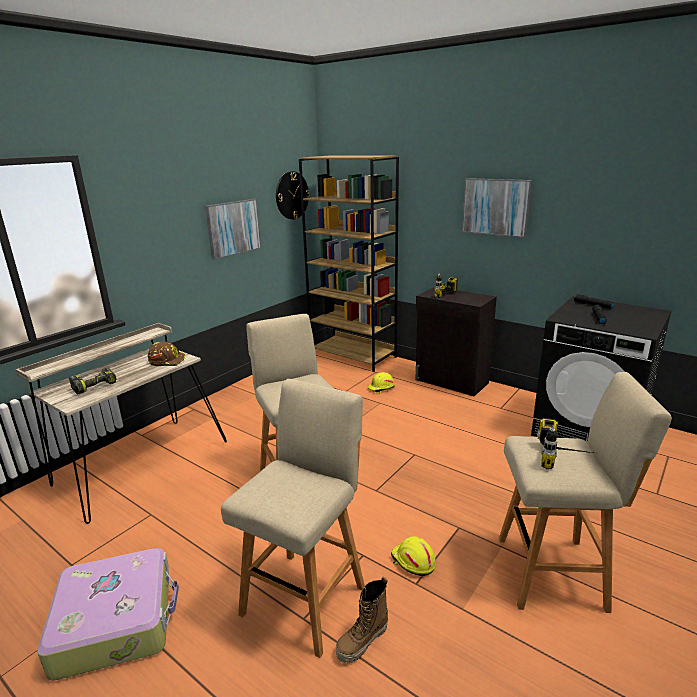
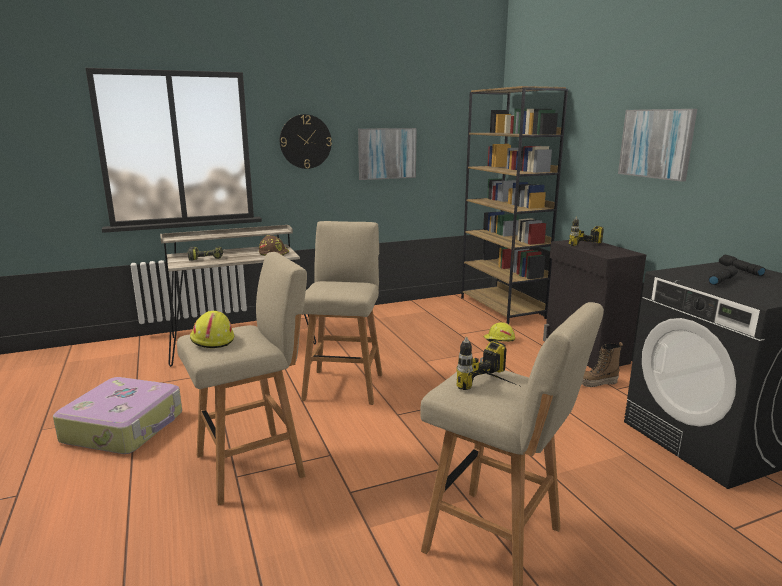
camera: 30 degrees right, 5 degrees down
wall clock [276,171,310,219] -> wall clock moved to [280,114,332,169]
boot [336,577,388,664] -> boot moved to [581,342,623,387]
yellow hard hat [391,536,436,576] -> yellow hard hat moved to [190,311,234,348]

